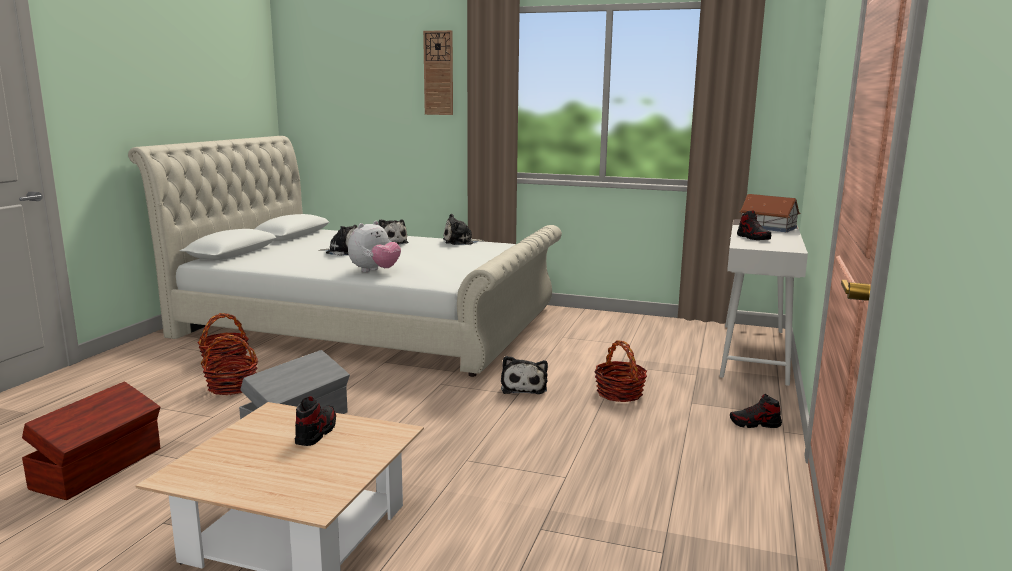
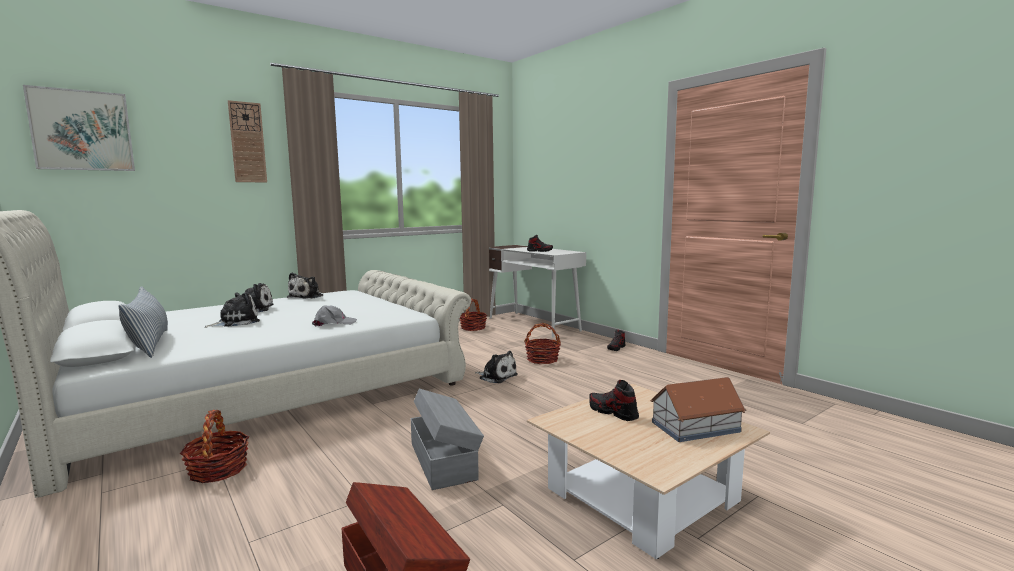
camera: 55 degrees left, 5 degrees down
basket [201,334,258,395] -> basket moved to [460,298,487,331]
plush toy [348,221,401,272] -> grey cap [312,305,357,326]
toy house [740,194,800,232] -> toy house moved to [650,377,746,442]
none -> picture [23,85,135,171]
none -> pillow [118,286,168,358]

